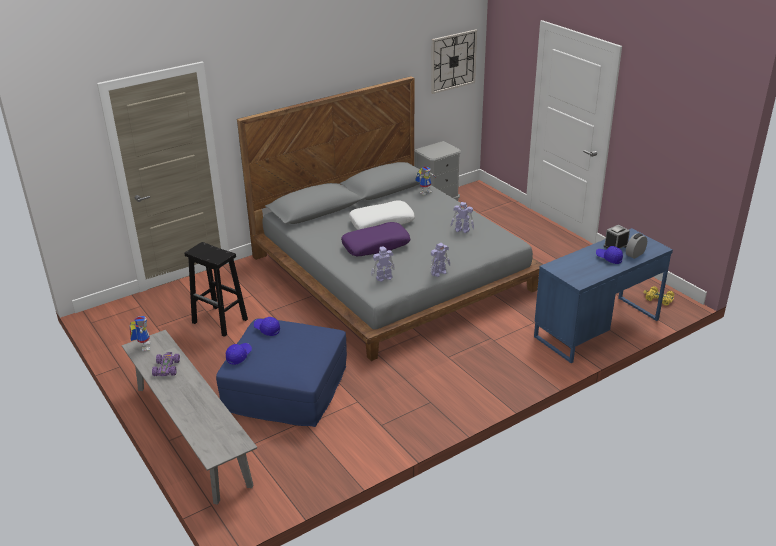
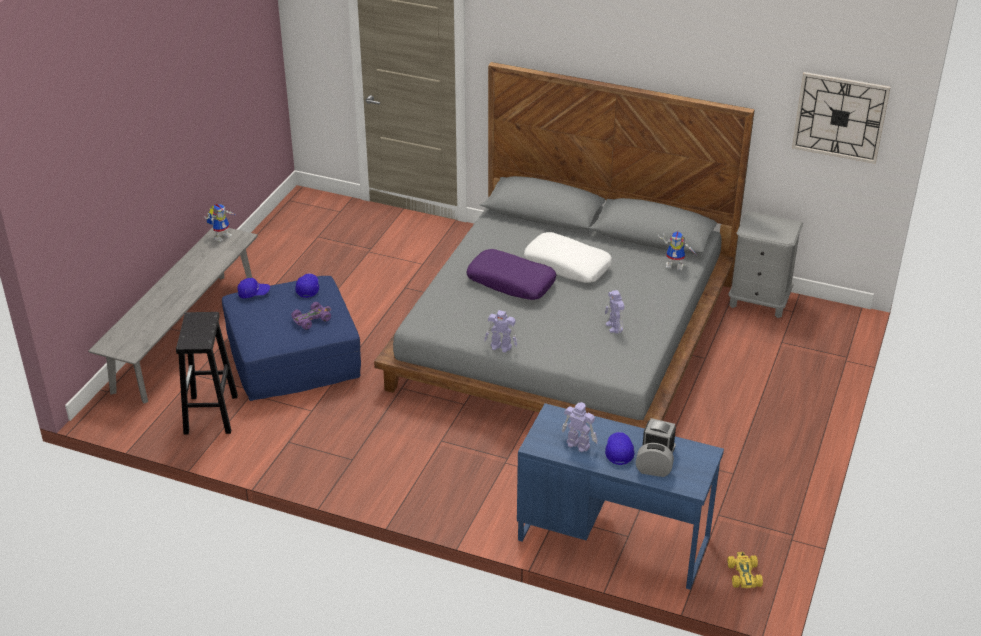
camera: 55 degrees right, 5 degrees up
purple toy car [152,352,180,376] -> purple toy car moved to [291,302,331,330]
black stool [185,242,248,337] -> black stool moved to [176,312,238,435]
toy robot [371,246,395,282] -> toy robot moved to [562,402,598,452]

